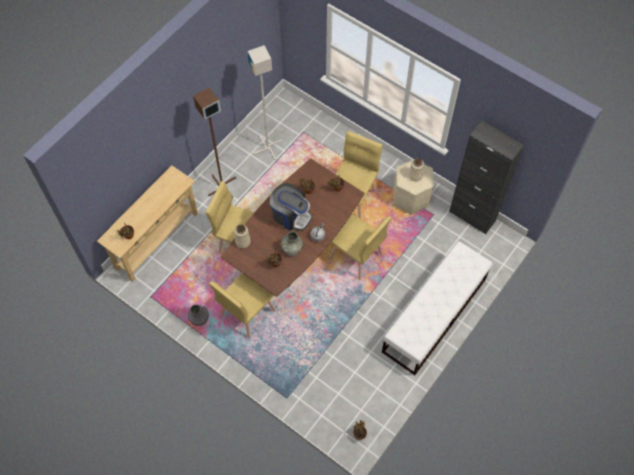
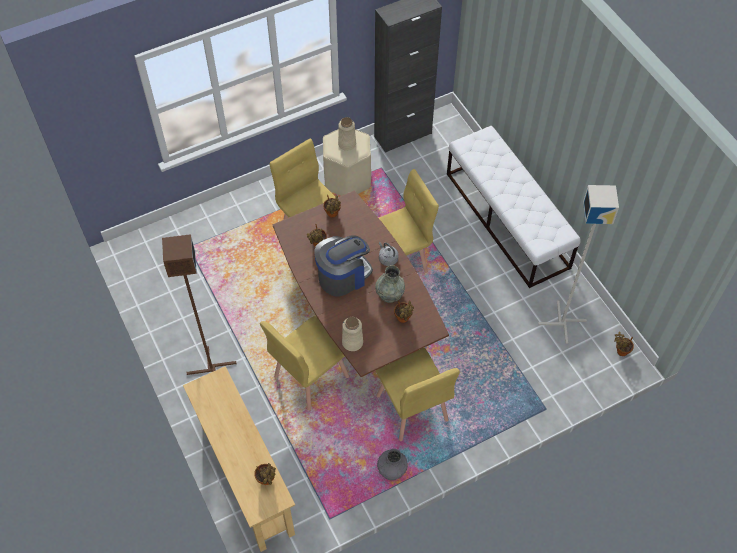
camera: 65 degrees left, 5 degrees down
grey floor lamp [247,45,283,160] -> grey floor lamp moved to [538,185,619,344]

